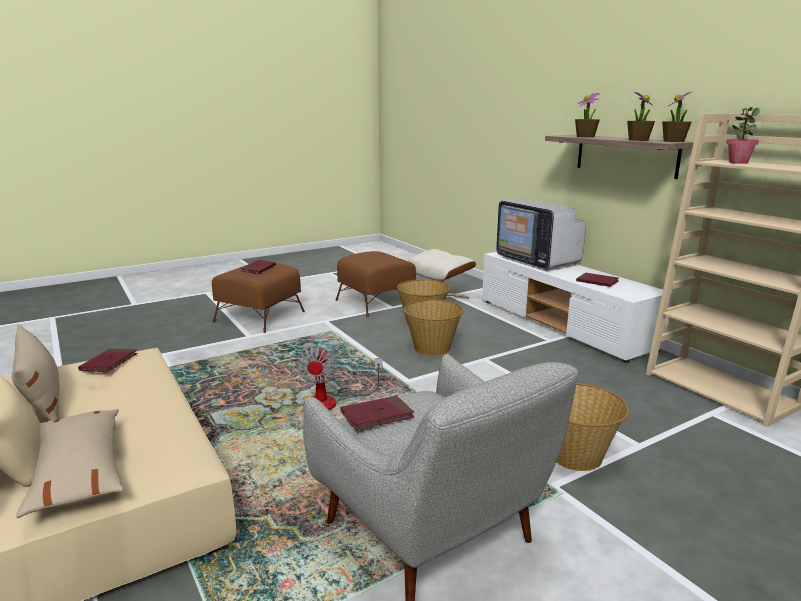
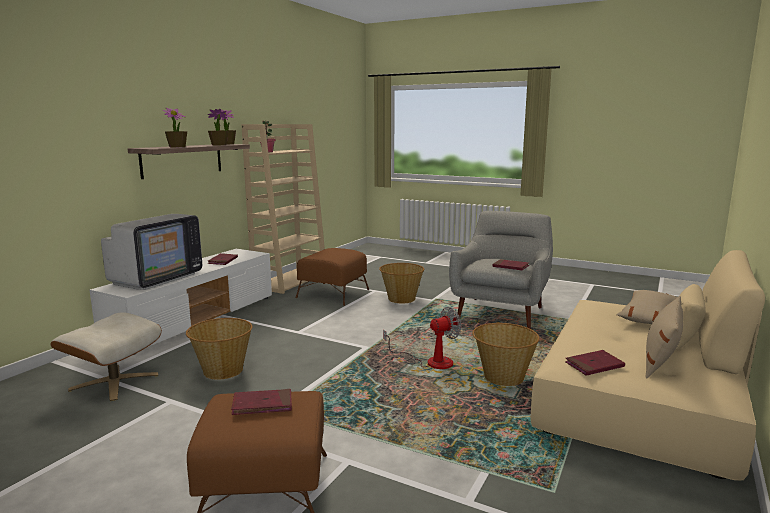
camera: 120 degrees left, 5 degrees down
brown ottoman [336,251,416,317] -> brown ottoman moved to [296,248,369,306]
basket [404,299,464,356] -> basket moved to [472,323,540,386]

